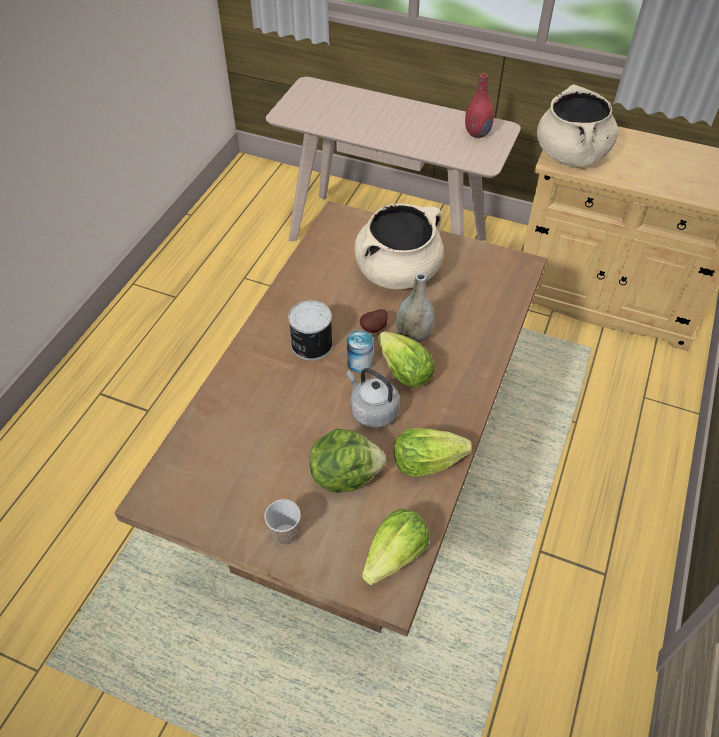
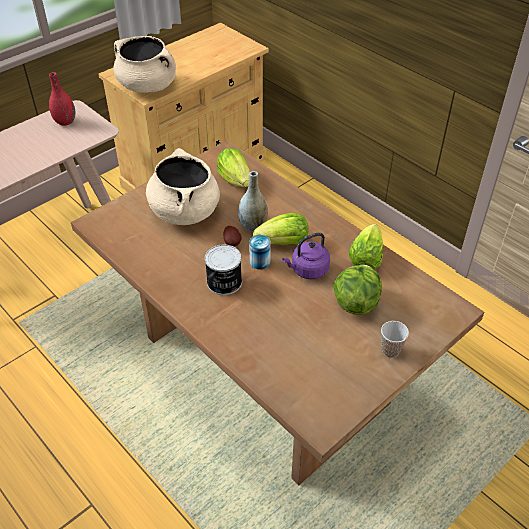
camera: 65 degrees left, 5 degrees down
grey kettle [346,368,400,428] -> purple kettle [282,232,330,279]
lettuce [362,509,429,585] -> lettuce moved to [217,148,250,187]

